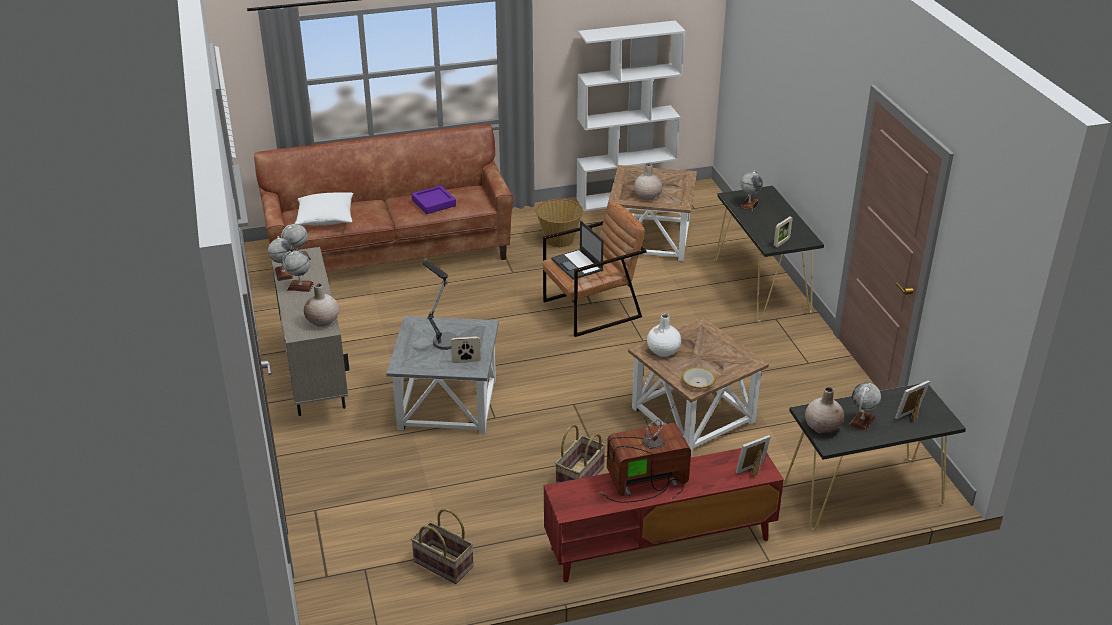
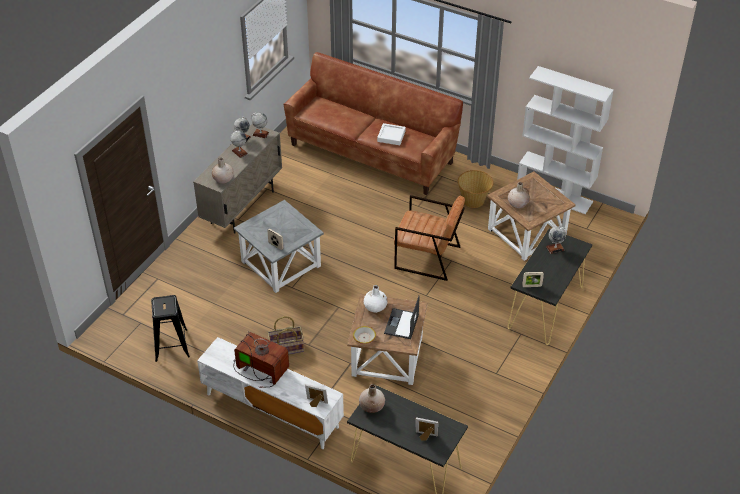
camera: 45 degrees right, 10 degrees up
white pillow [295,192,354,225] -> none
basket [411,509,474,584] -> black stool [151,295,190,362]
purple tray [412,185,456,214] -> white tray [377,123,406,145]
table lamp [423,261,458,350] -> none
red tv stand [544,448,784,582] -> white tv stand [197,337,344,449]
laptop [551,220,604,280] -> laptop moved to [384,296,420,339]
globe [849,382,881,431] -> none

